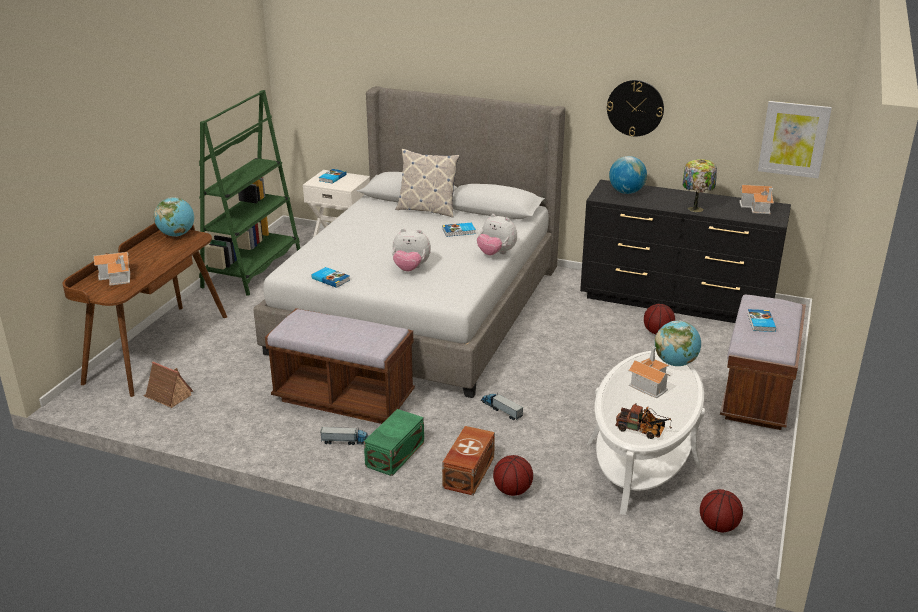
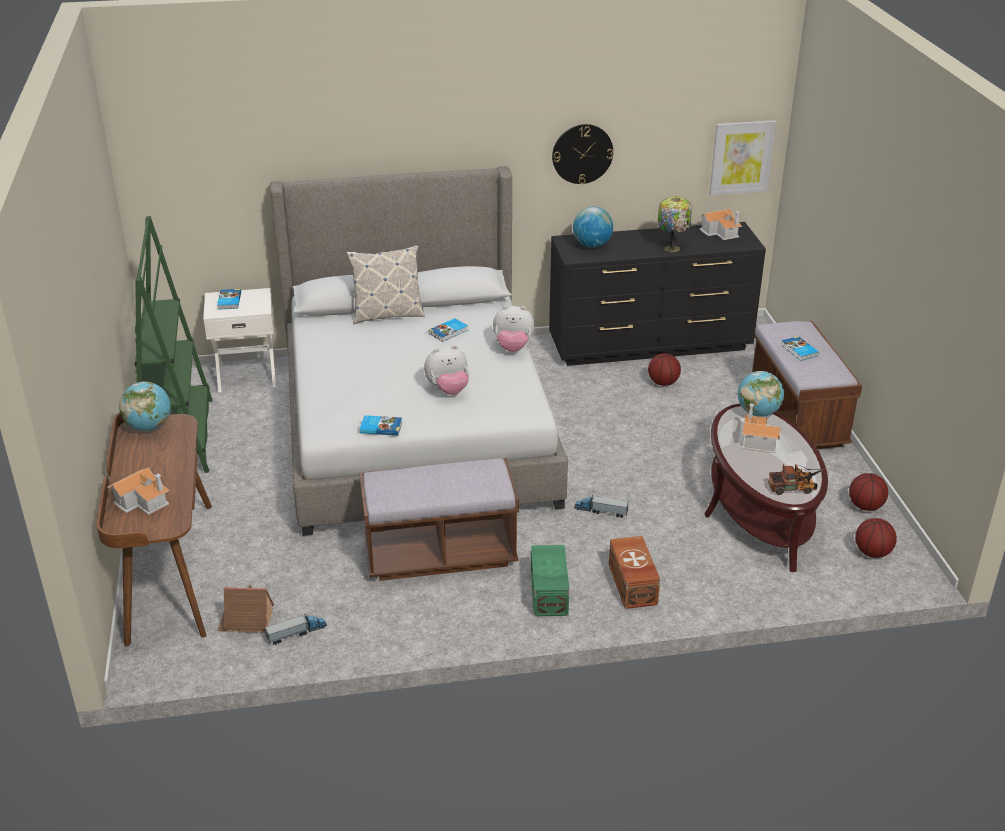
camera: 30 degrees left, 5 degrees up
toy truck [320,427,369,445] -> toy truck moved to [265,614,327,645]
basketball [493,455,533,496] -> basketball moved to [849,473,888,511]
white coffee table [587,351,706,515] -> brown coffee table [705,404,828,572]

